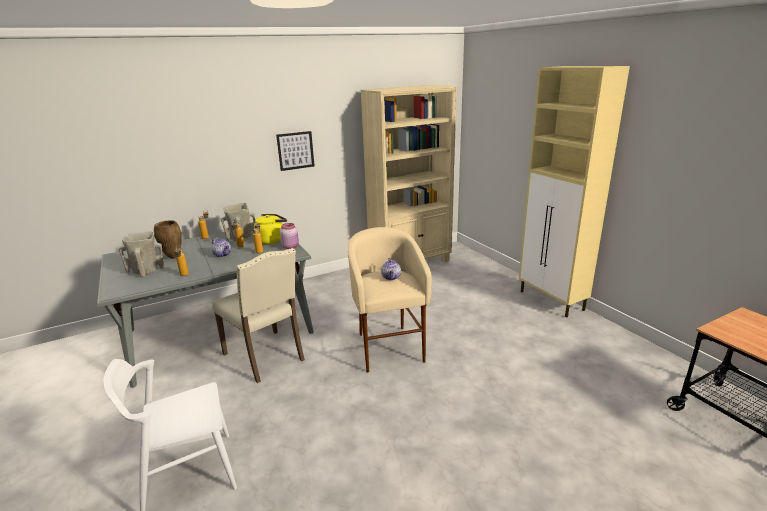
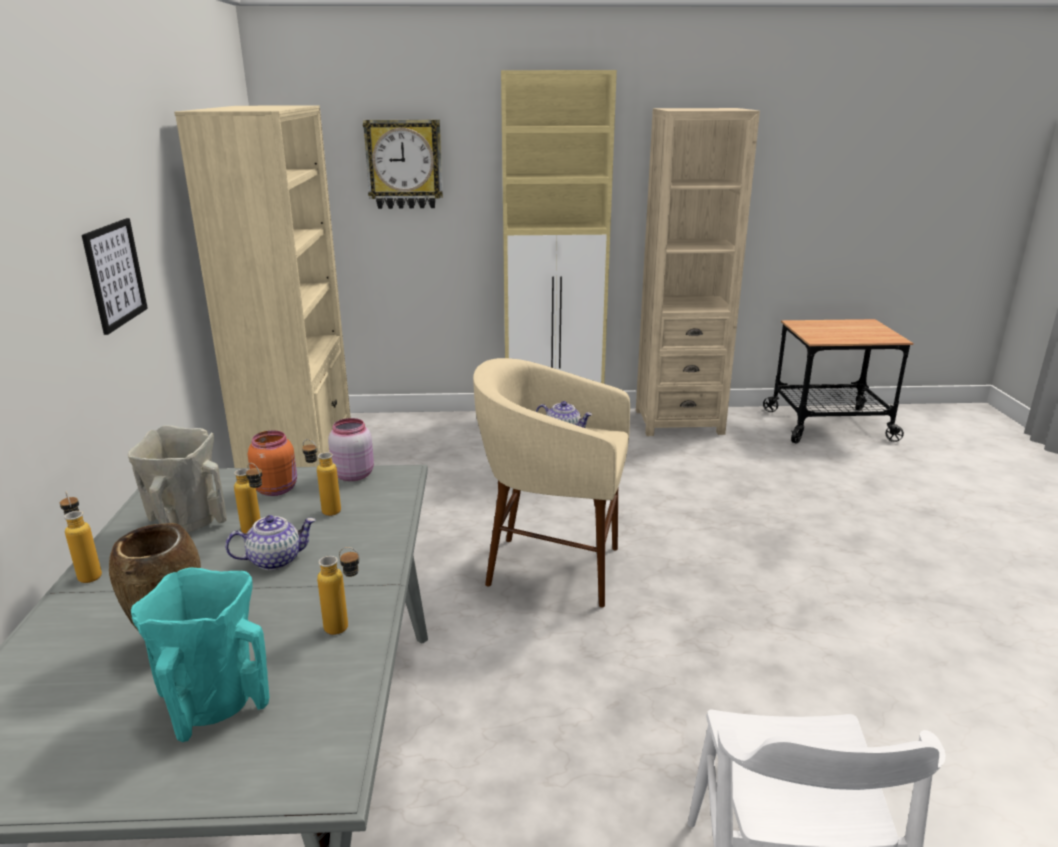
camera: 65 degrees left, 0 degrees up
beige vase [119,231,164,277] -> turquoise vase [131,567,269,742]
beige chair [212,248,305,383] -> none
yellow kettle [254,214,287,244] -> orange jar [248,430,297,496]
none -> wall clock [363,120,443,209]
none -> beige bookcase [636,108,760,436]

